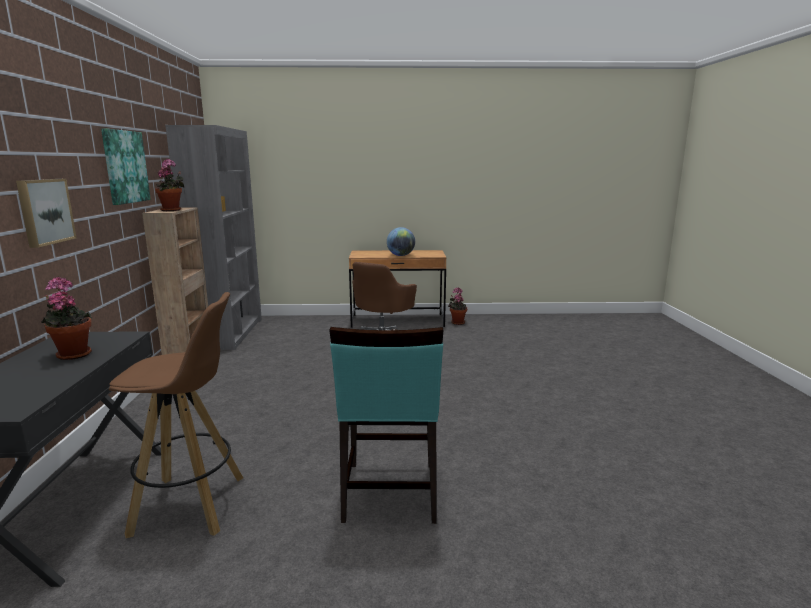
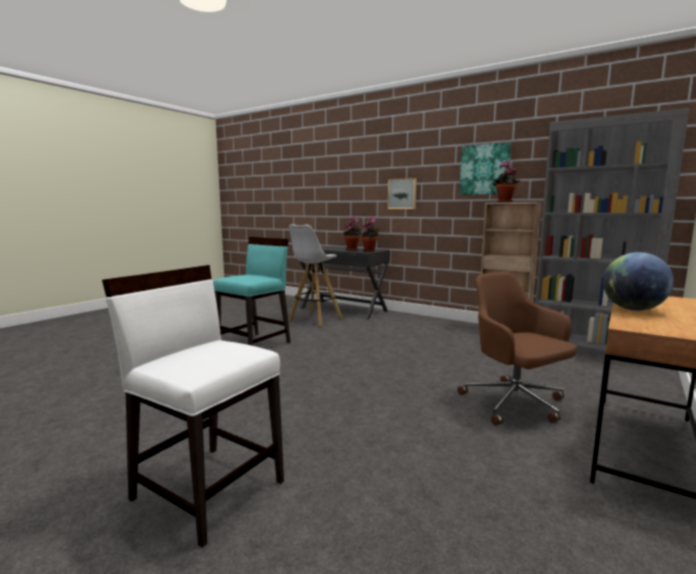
camera: 125 degrees right, 5 degrees down
brown stool [109,292,243,538] -> white stool [289,224,342,327]
turquoise chair [329,327,443,524] -> turquoise chair turned 90 degrees clockwise [213,237,291,346]
potted plant [448,287,467,325] -> potted plant moved to [361,217,380,252]
none -> white chair [102,265,284,548]

